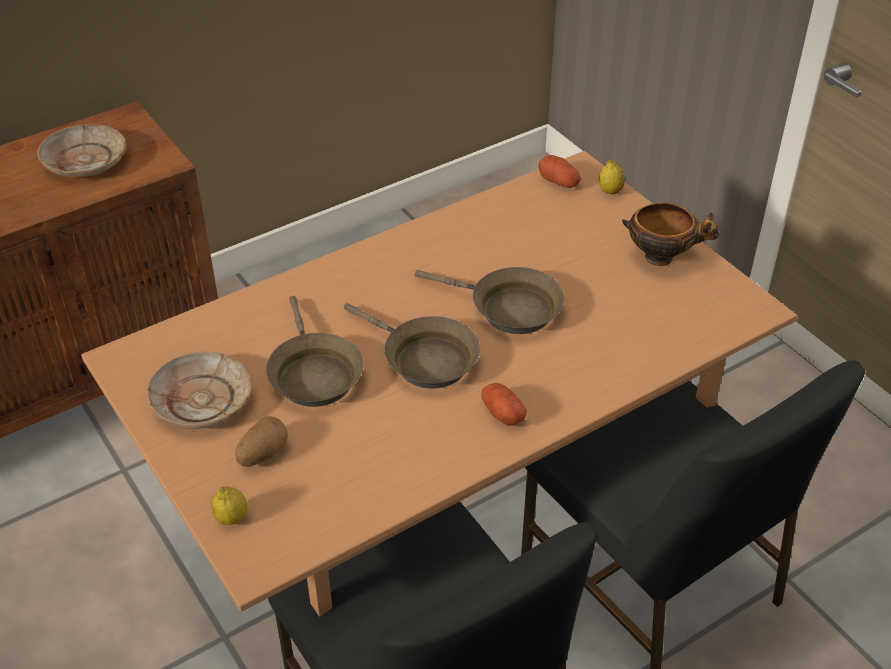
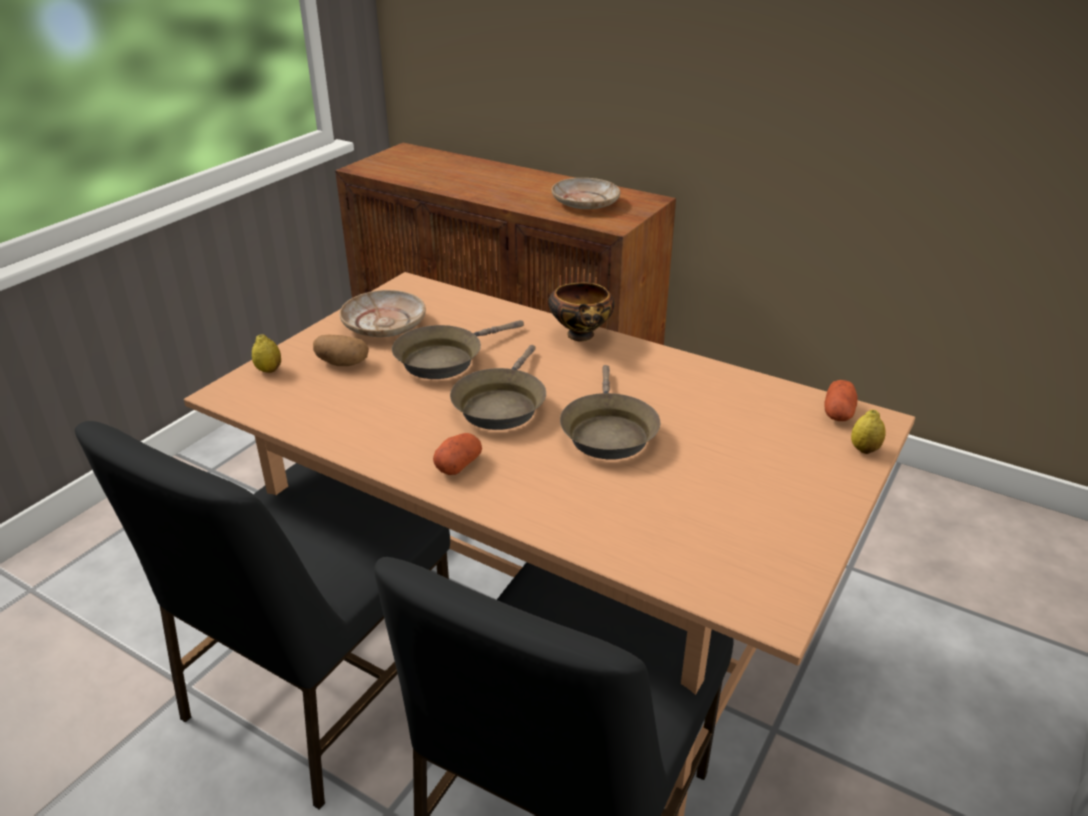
camera: 65 degrees right, 10 degrees down
bowl [622,203,720,266] -> bowl moved to [548,282,614,341]

